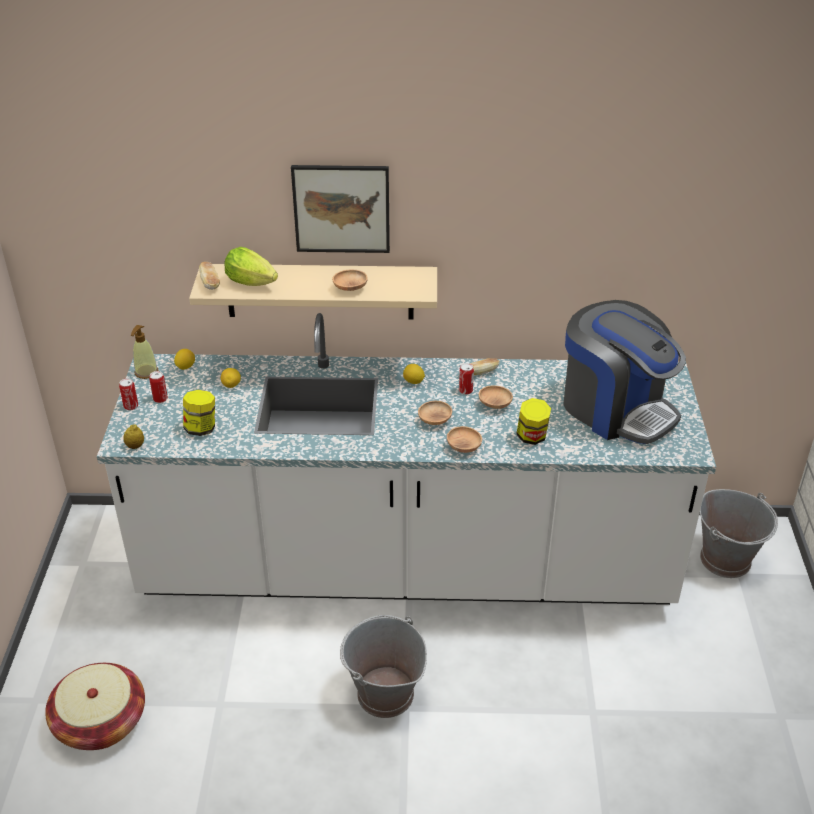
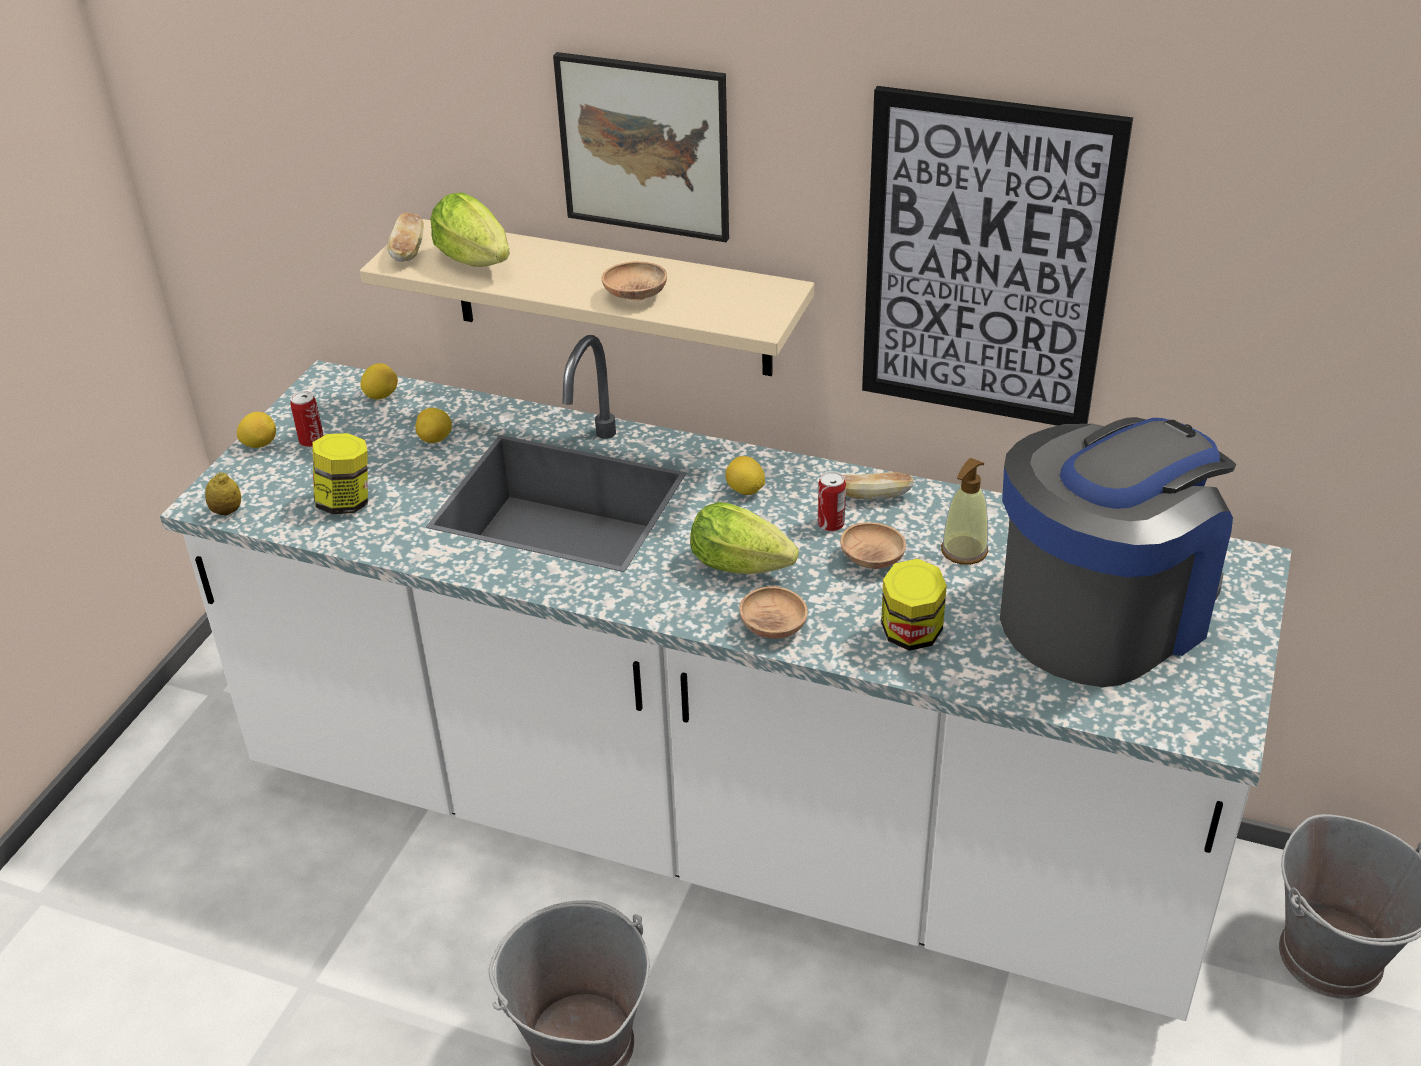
camera: 20 degrees right, 0 degrees up
basket [45,663,145,750] -> none
can [119,378,138,410] -> lemon [237,412,276,448]
soap dispenser [131,325,158,379] -> soap dispenser moved to [941,458,988,565]
brown bowl [418,401,452,425] -> lettuce [690,502,799,574]
coffee machine [563,300,686,444] -> coffee machine turned 105 degrees counterclockwise [1000,417,1236,687]
none -> picture [862,86,1133,426]

